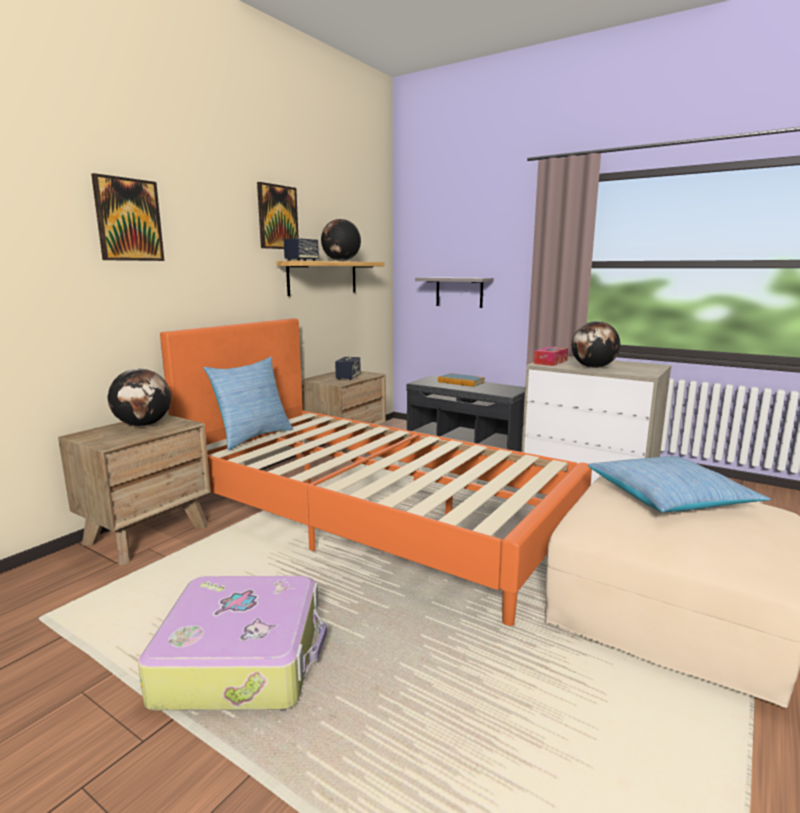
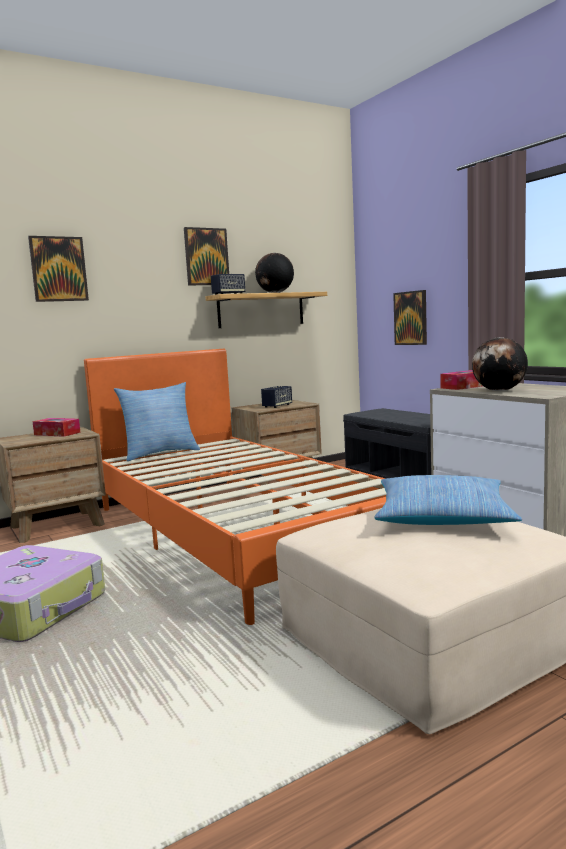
camera: 25 degrees right, 5 degrees down
globe [108,369,171,426] -> tissue box [32,418,80,437]
grey shelf [415,277,494,308] -> picture [393,290,427,345]
book [438,373,485,387] -> none

